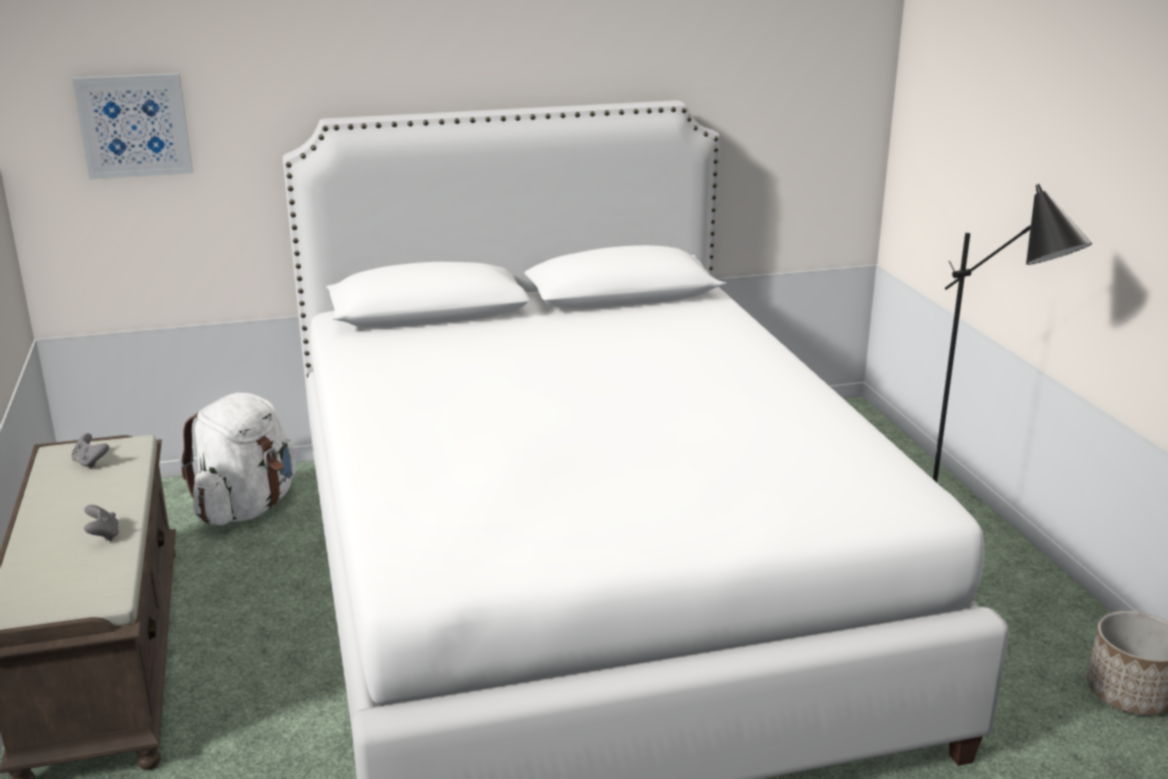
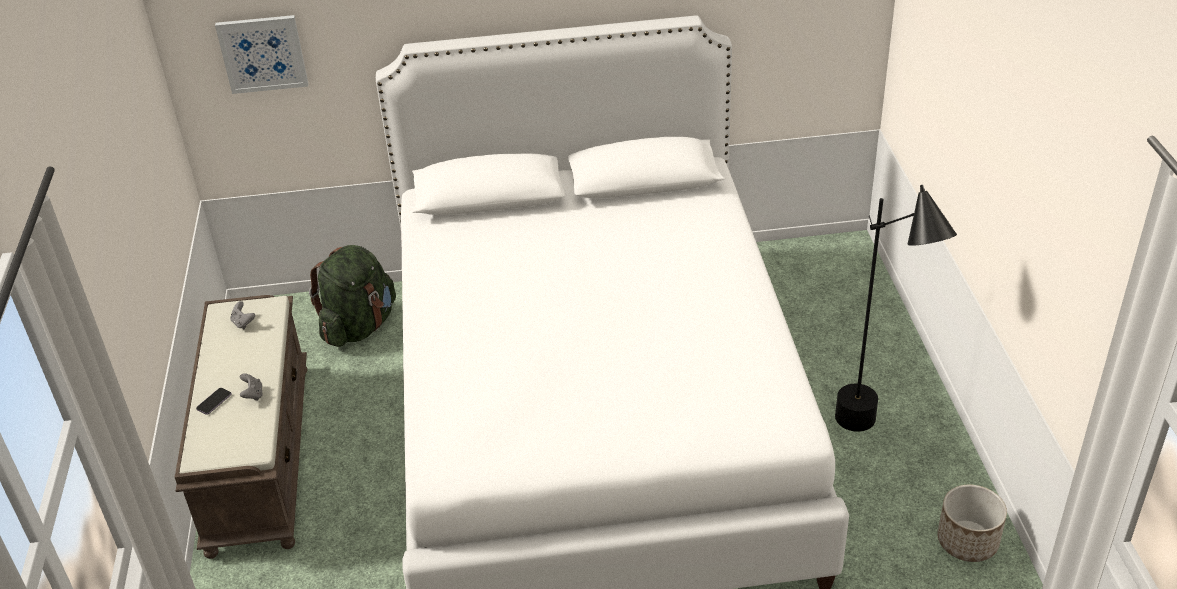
camera: 10 degrees right, 15 degrees up
white backpack [180,393,296,525] -> green backpack [309,245,396,347]
none -> phone [196,388,232,415]

